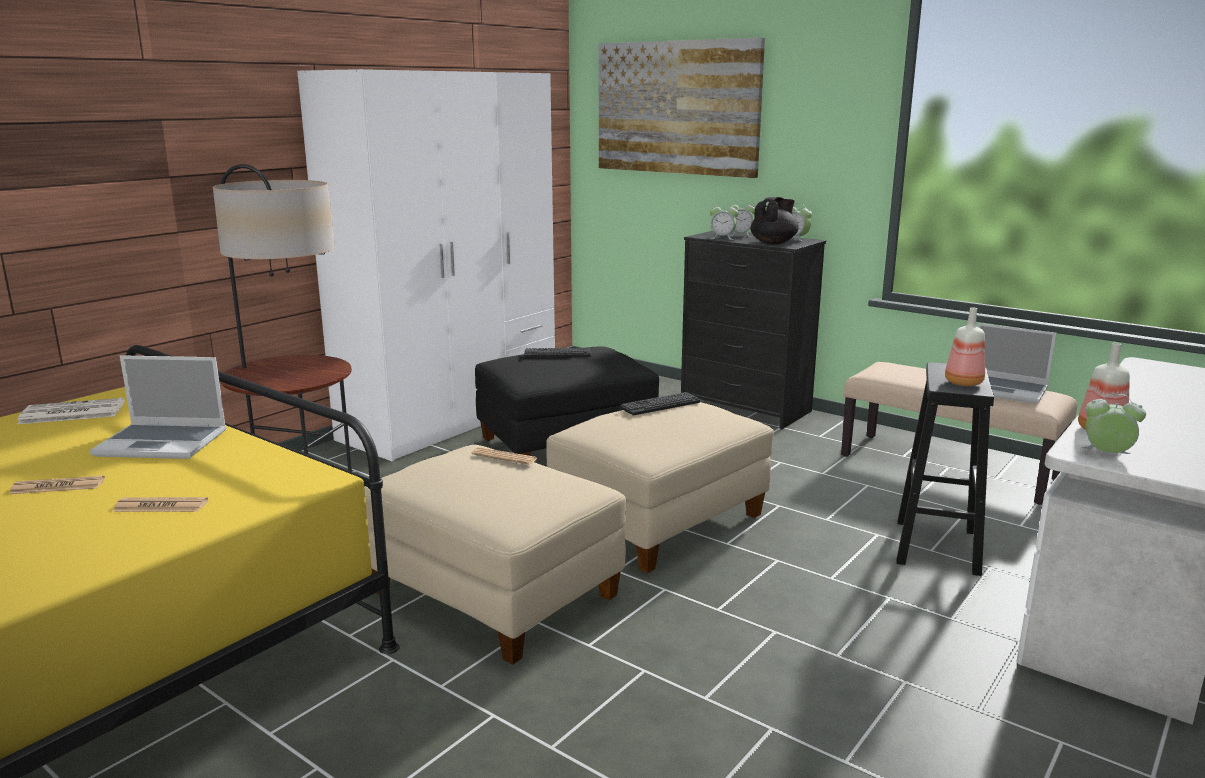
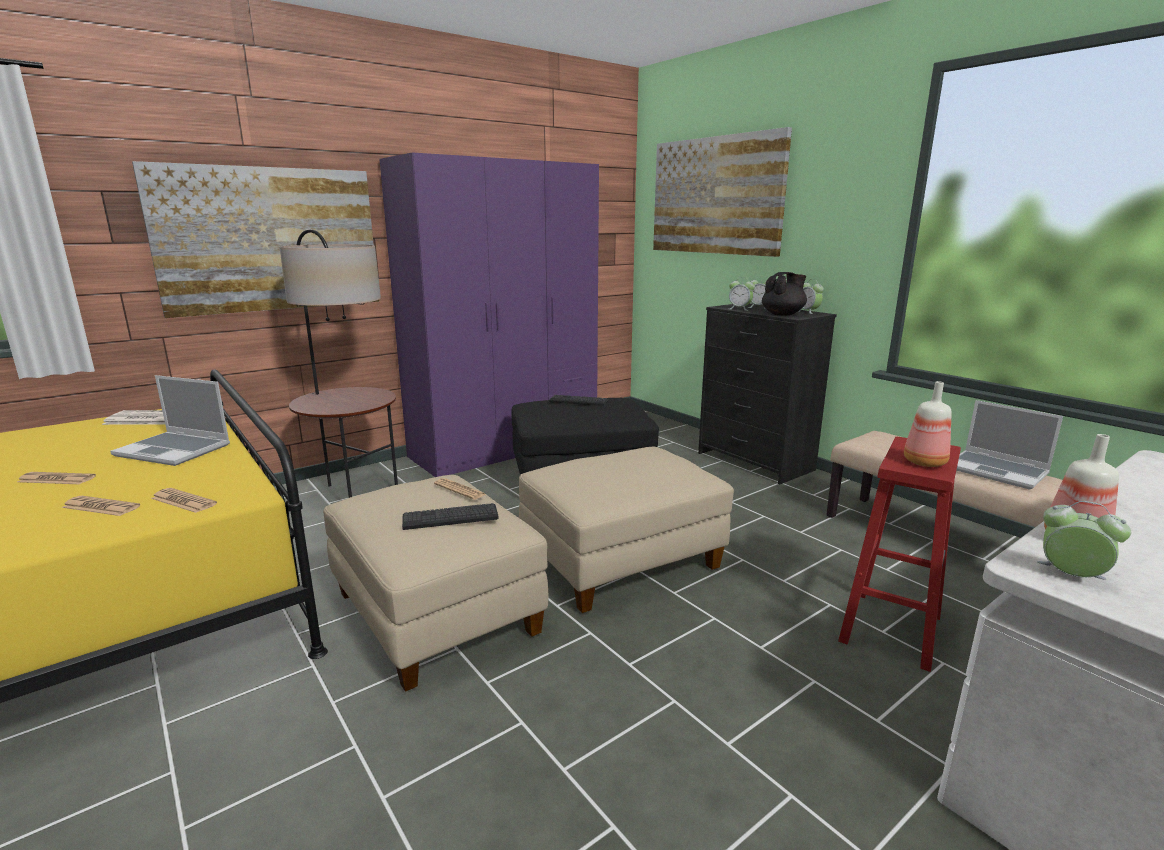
camera: 15 degrees right, 0 degrees up
white wardrobe [297,69,555,461] -> purple wardrobe [379,153,599,477]
keyboard [620,392,700,415] -> keyboard moved to [402,503,499,530]
black stool [896,362,994,576] -> red stool [838,437,961,672]
none -> picture [132,161,379,318]
none -> newspaper [151,488,217,513]

